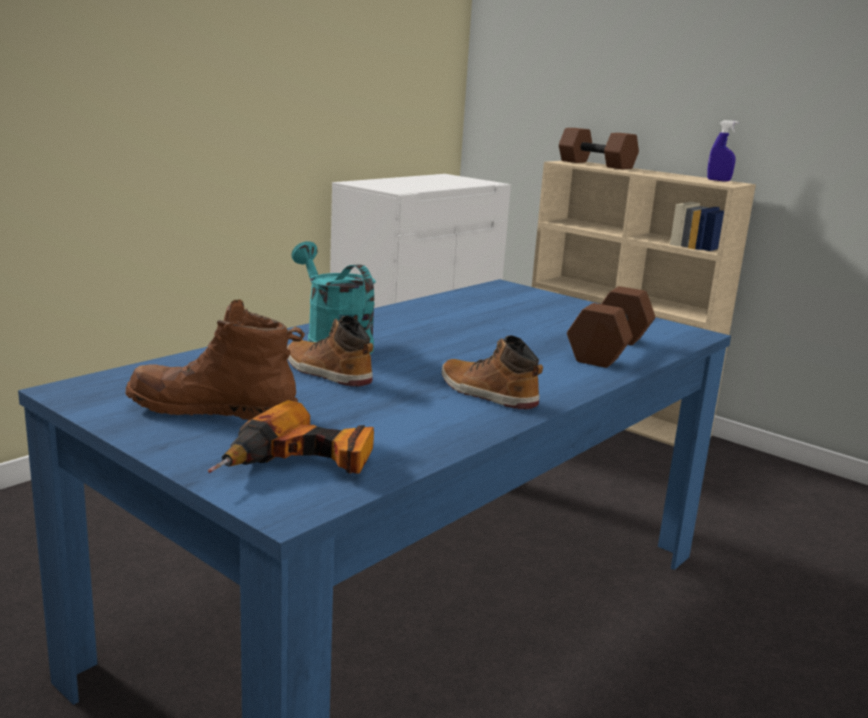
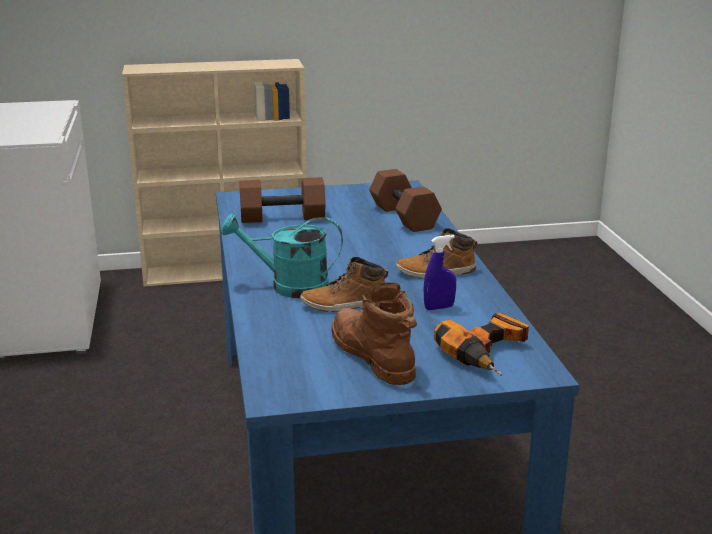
camera: 50 degrees left, 5 degrees up
brown boot [125,300,305,420] -> brown boot turned 105 degrees clockwise [331,283,417,385]
brown dumbbell [559,128,639,170] -> brown dumbbell moved to [239,177,326,223]
blue spray bottle [707,120,738,182] -> blue spray bottle moved to [424,235,456,310]

